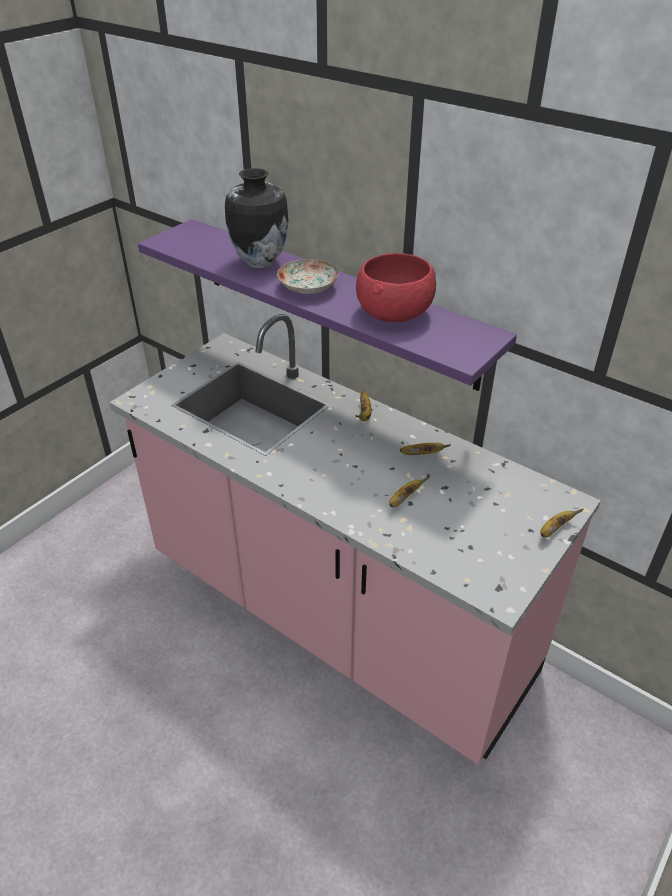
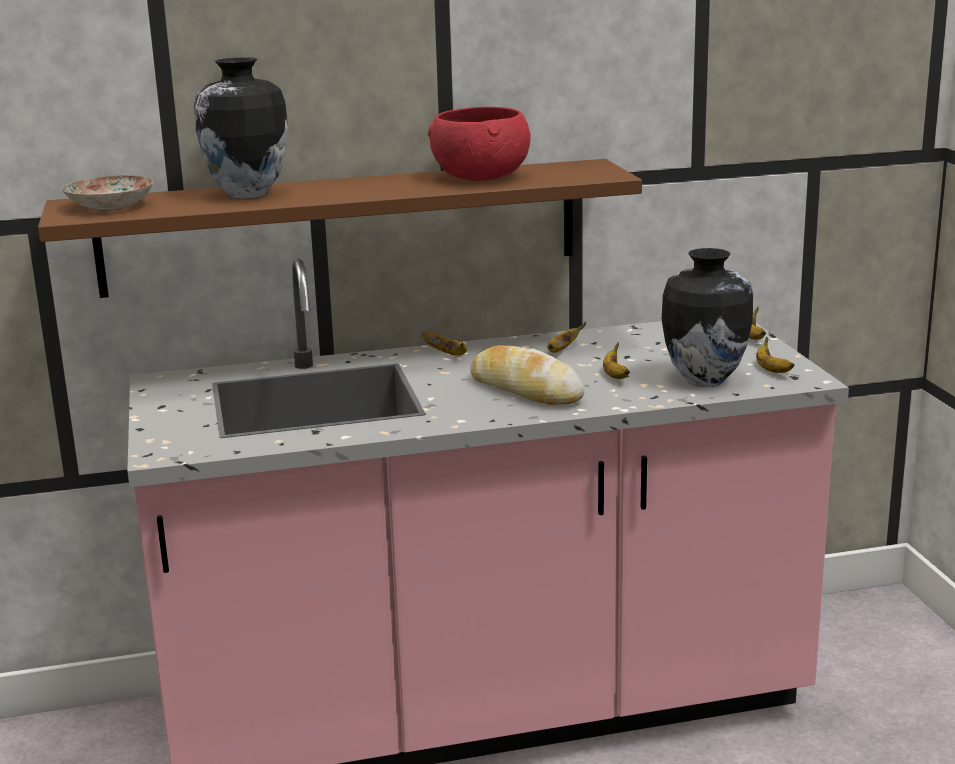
camera: 50 degrees left, 20 degrees down
purple shelf [138,219,517,391] -> brown shelf [38,159,642,298]
plate [277,259,339,294] -> plate moved to [62,176,153,211]
none -> bread [470,346,585,405]
none -> vase [662,248,753,387]
none -> banana [756,337,795,373]

